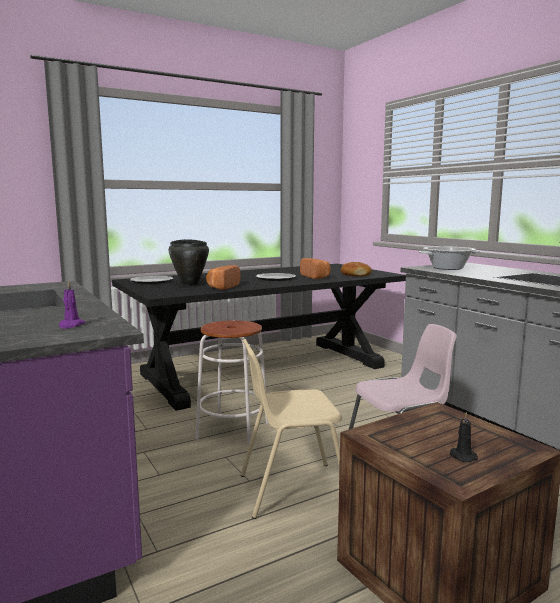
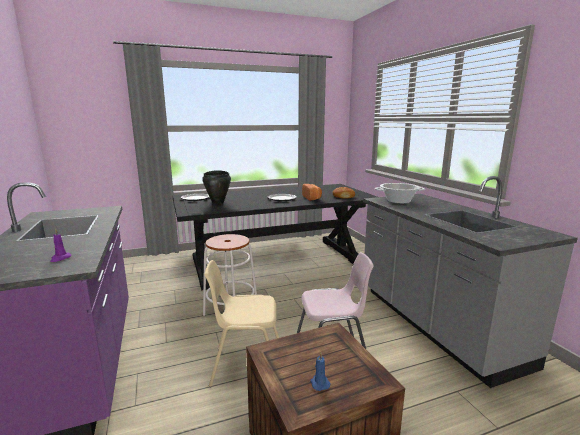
camera: 10 degrees right, 5 degrees up
bread [206,265,240,290] -> none
black candle [450,412,478,462] -> blue candle [311,353,331,391]

